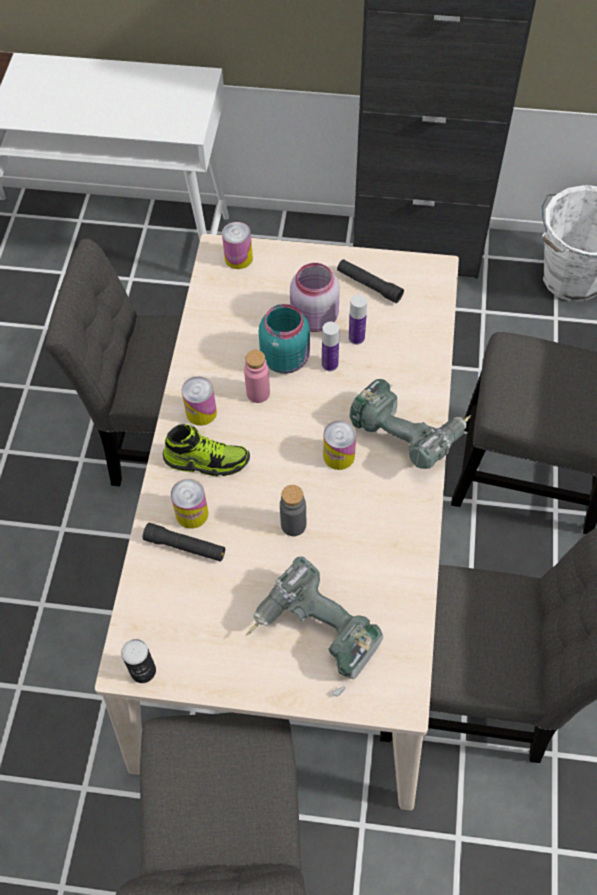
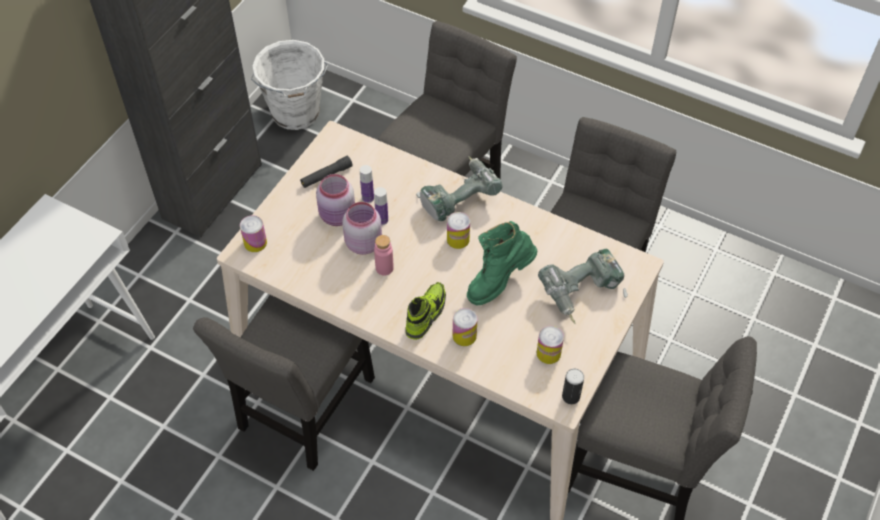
camera: 70 degrees left, 5 degrees down
black flashlight [143,523,225,562] -> none
can [182,377,217,426] -> can moved to [537,326,564,364]
turquoise jar [259,304,310,374] -> pink jar [342,202,382,255]
grey bottle [280,485,306,536] -> green boot [467,221,537,305]

